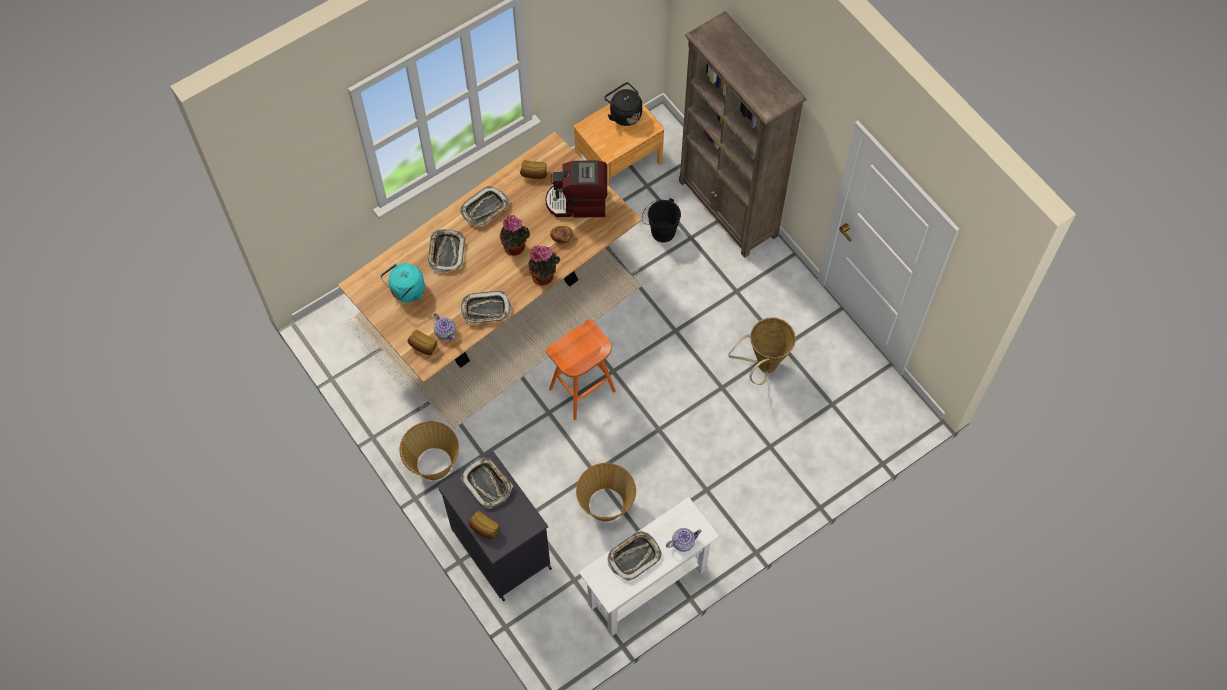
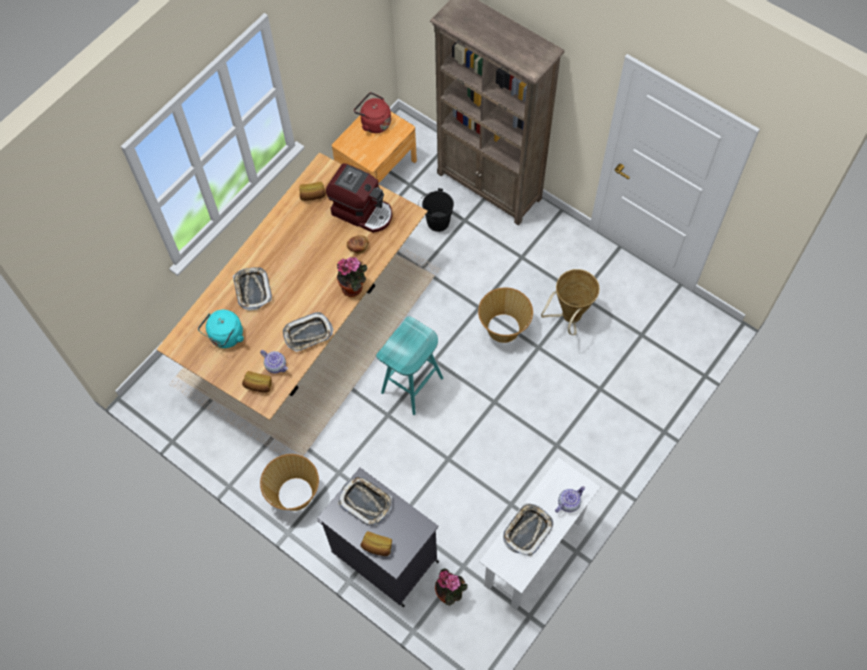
camera: 15 degrees left, 0 degrees up
tray [460,186,509,227] -> none
potted plant [500,215,530,256] -> potted plant moved to [435,568,467,606]
coffee machine [545,161,607,217] -> coffee machine turned 135 degrees counterclockwise [326,163,392,233]
orange stool [546,319,616,420] -> turquoise stool [376,316,443,415]
basket [576,463,636,522] -> basket moved to [478,287,533,343]
black kettle [604,82,642,126] -> red kettle [354,92,391,133]

